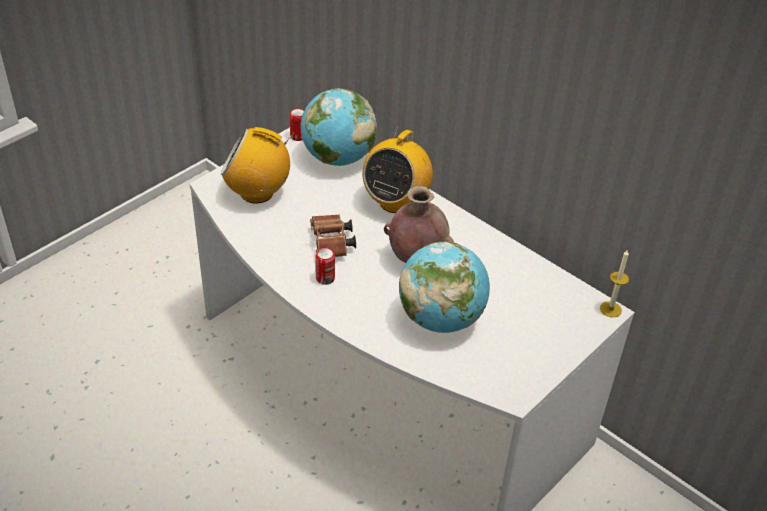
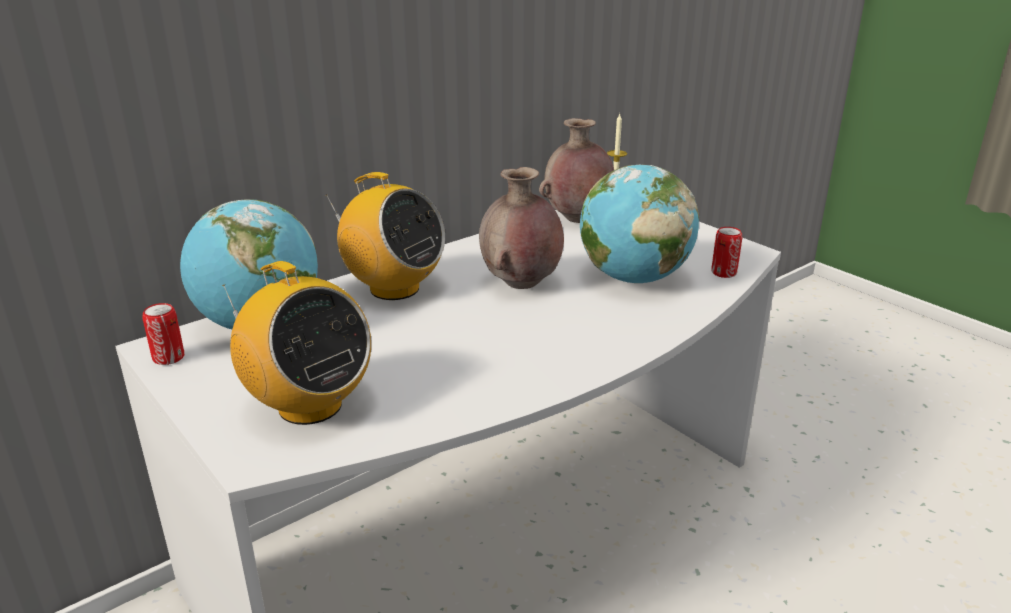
camera: 80 degrees left, 15 degrees down
radio [221,127,295,203] -> radio turned 60 degrees counterclockwise [222,261,371,425]
brown binoculars [310,214,356,257] -> none
can [315,248,335,285] -> can moved to [711,227,742,278]
none -> brown vase [539,118,614,223]

